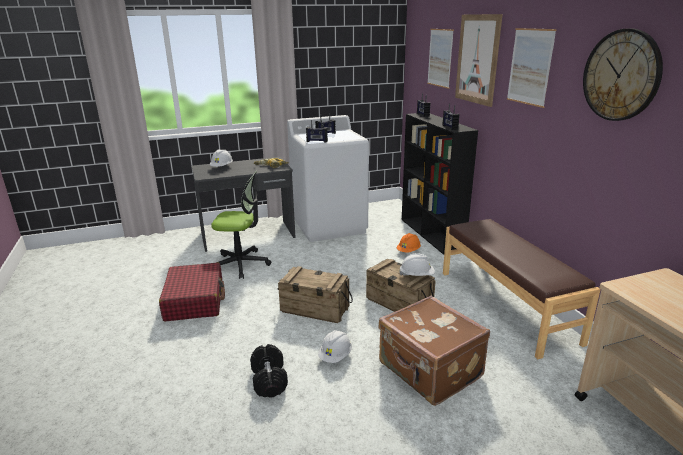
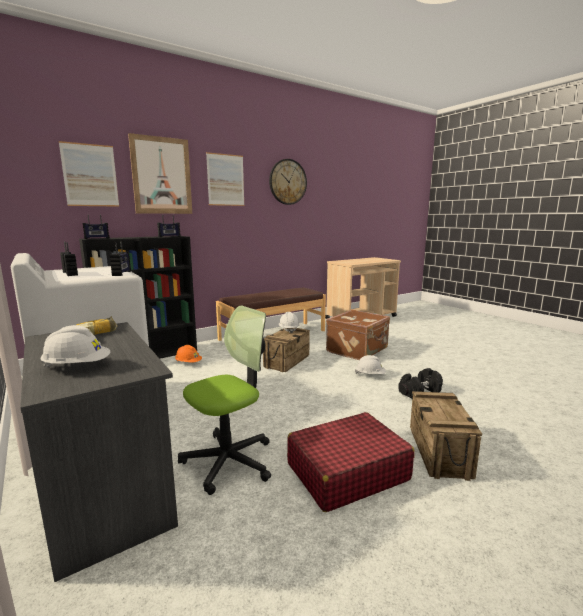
camera: 105 degrees left, 10 degrees down
office chair [211,171,271,279] -> office chair turned 60 degrees clockwise [178,306,271,495]
crate [278,266,353,323] -> crate moved to [410,391,482,481]

